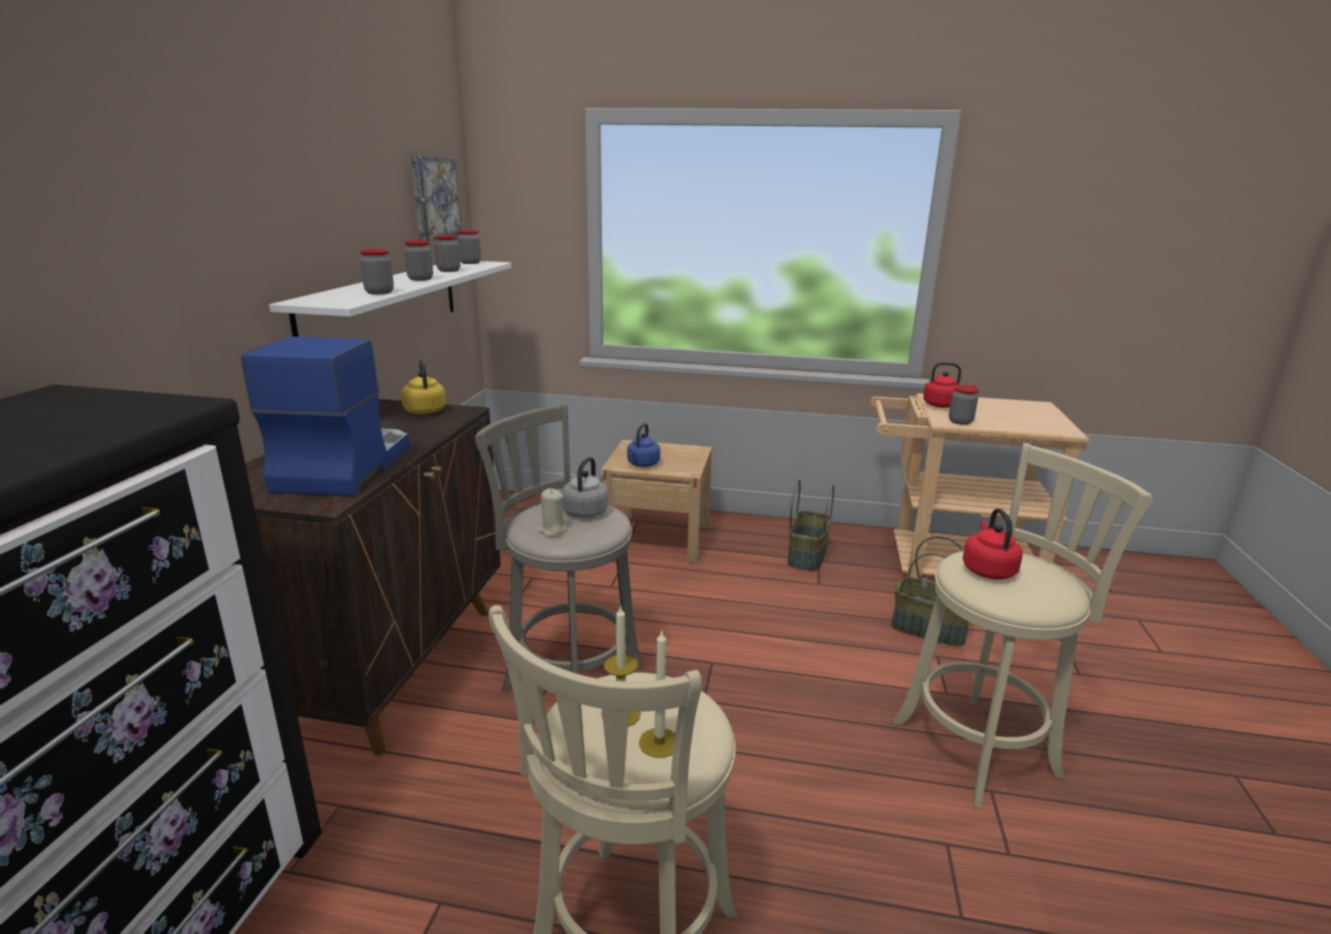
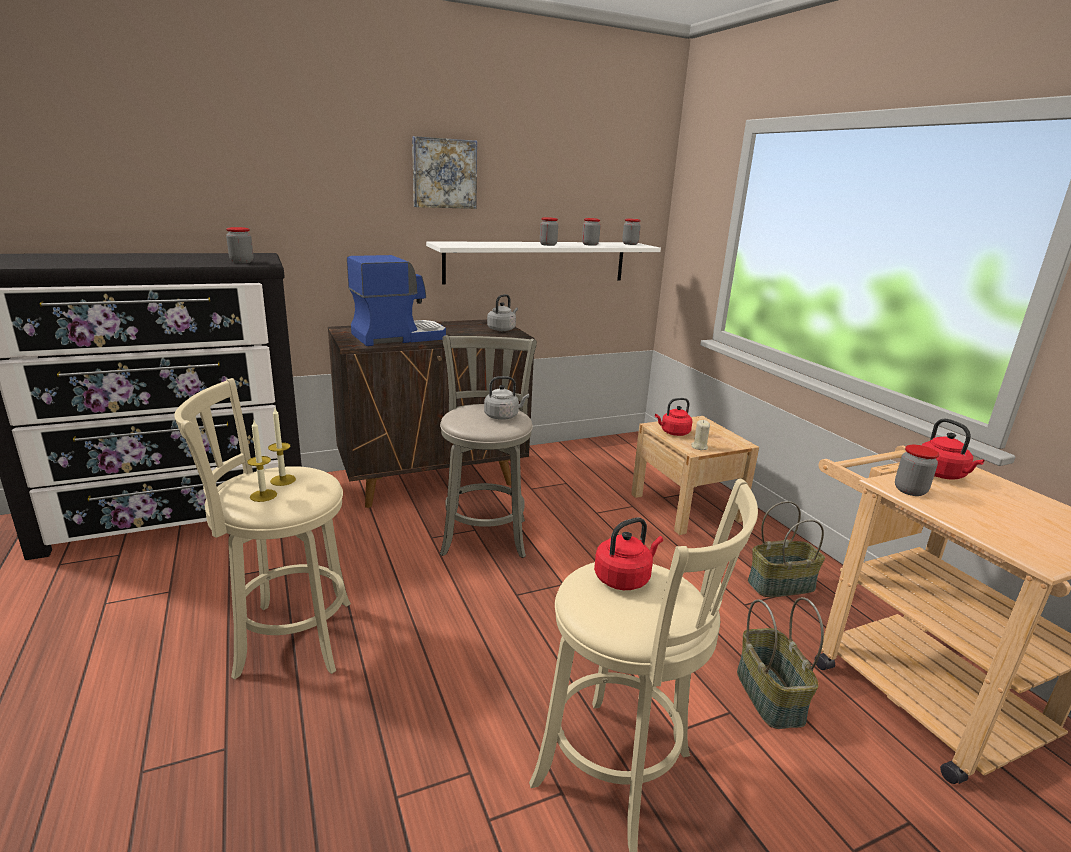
camera: 55 degrees right, 0 degrees up
jar [360,249,394,295] -> jar moved to [226,227,254,263]
yellow kettle [401,359,446,414] -> grey kettle [487,294,518,331]
picture [411,156,462,241] -> picture moved to [412,136,477,209]
beige candle [538,488,567,537] -> beige candle moved to [691,420,710,450]
blue kettle [627,423,660,467] -> red kettle [655,398,692,436]

